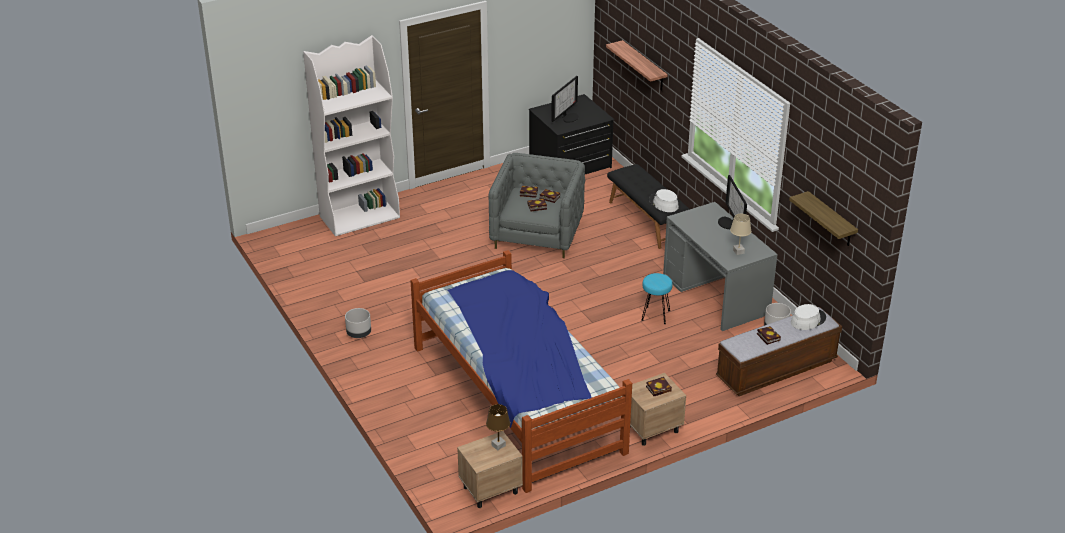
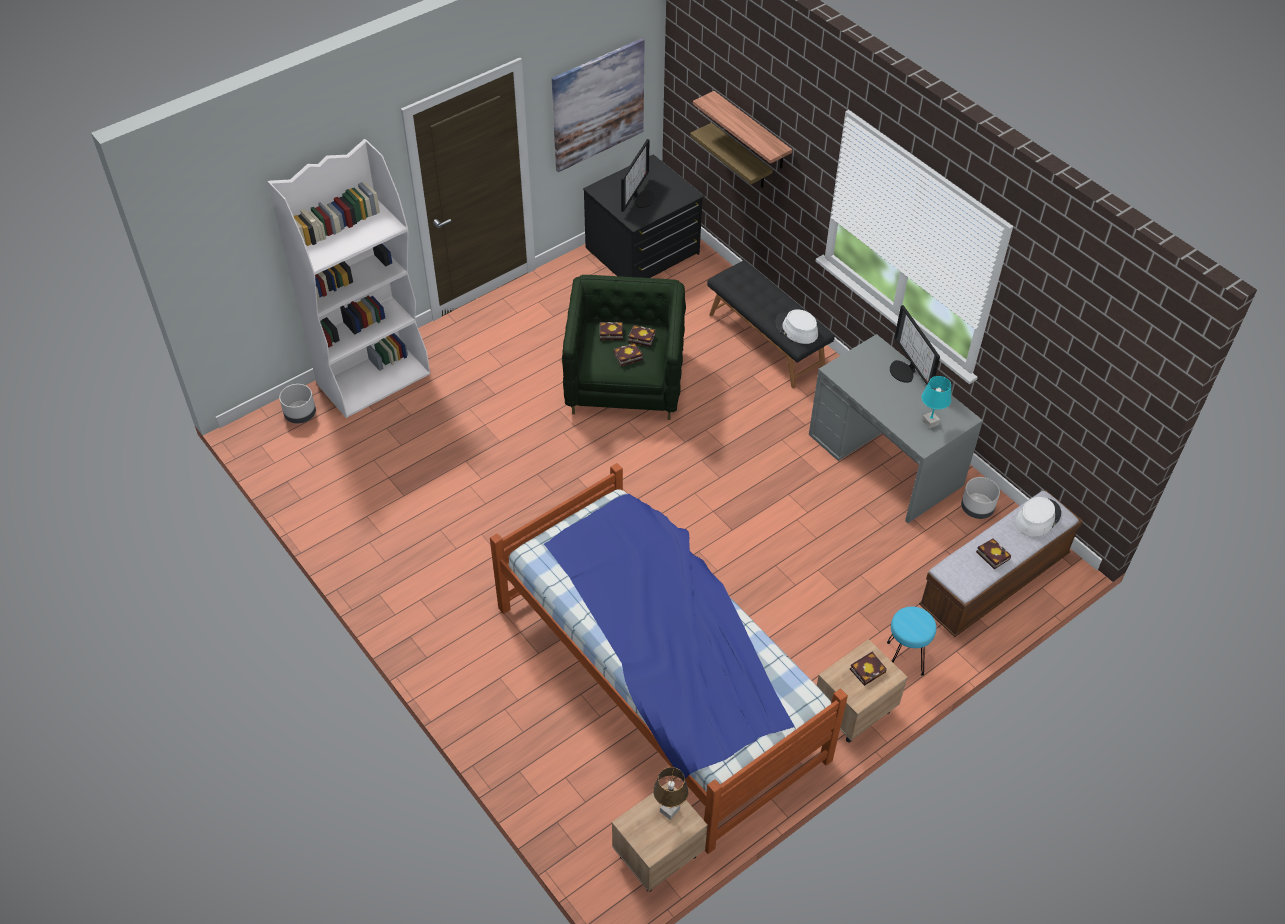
camera: 10 degrees left, 15 degrees up
grey planter [345,308,371,338] -> grey planter moved to [279,384,316,424]
grey armchair [489,153,585,258] -> green armchair [562,275,686,420]
turquoise stool [642,273,672,324] -> turquoise stool moved to [887,606,936,676]
beige table lamp [730,214,751,255] -> turquoise table lamp [922,376,951,429]
shelf [789,191,858,246] -> shelf moved to [690,123,773,188]
none -> picture [552,38,645,172]

